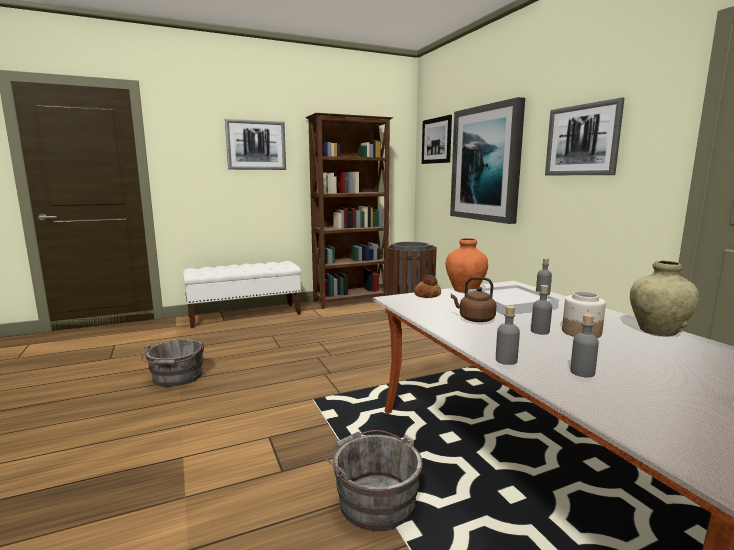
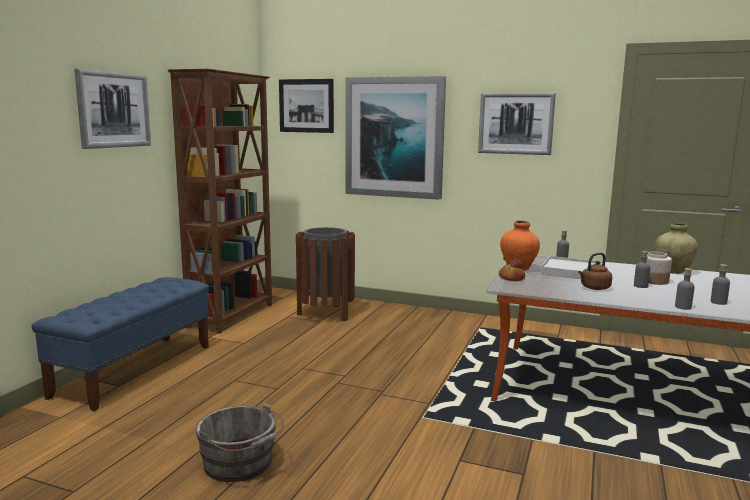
camera: 45 degrees left, 0 degrees up
white bench [183,261,301,328] -> blue bench [32,277,209,411]
grey bucket [325,430,423,531] -> none

